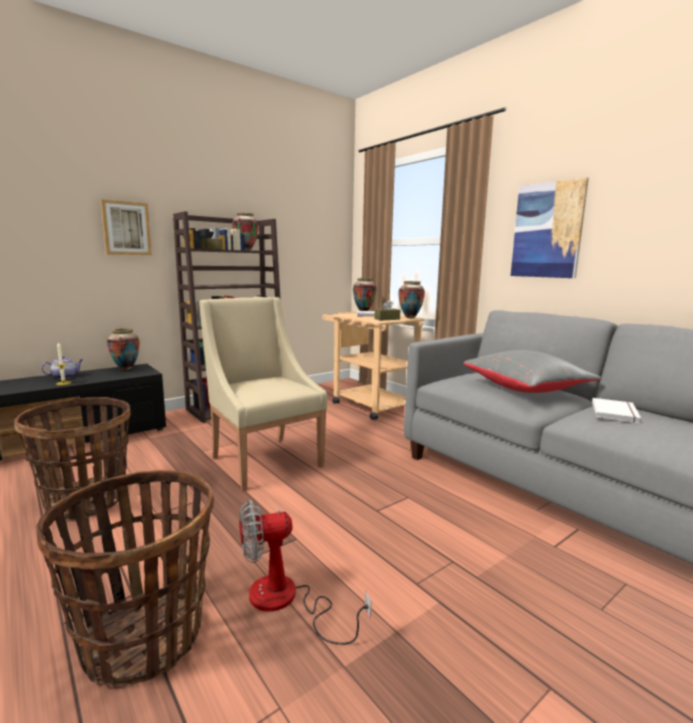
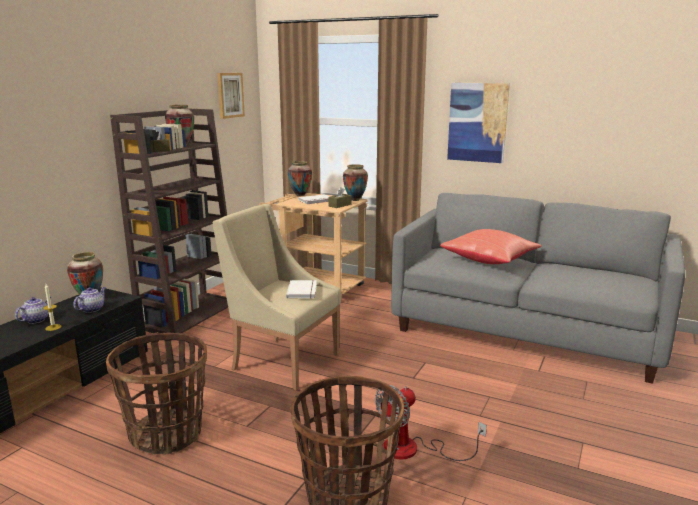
camera: 25 degrees left, 5 degrees up
picture [101,199,152,255] -> picture moved to [217,73,245,119]
grey pillow [464,350,602,393] -> red pillow [440,229,542,264]
white book [592,398,641,423] -> white book moved to [286,280,317,299]
none -> teapot [73,287,106,313]

